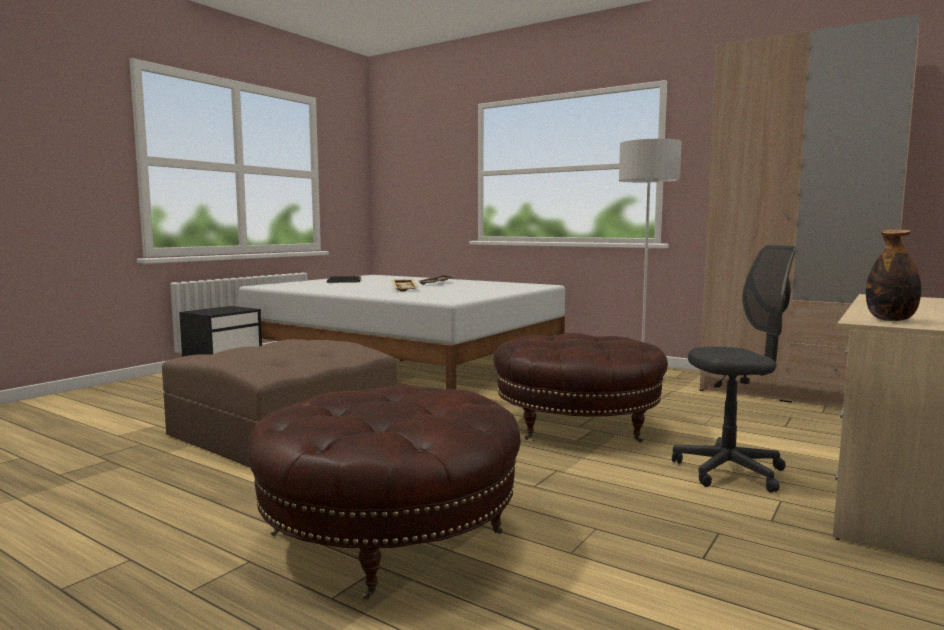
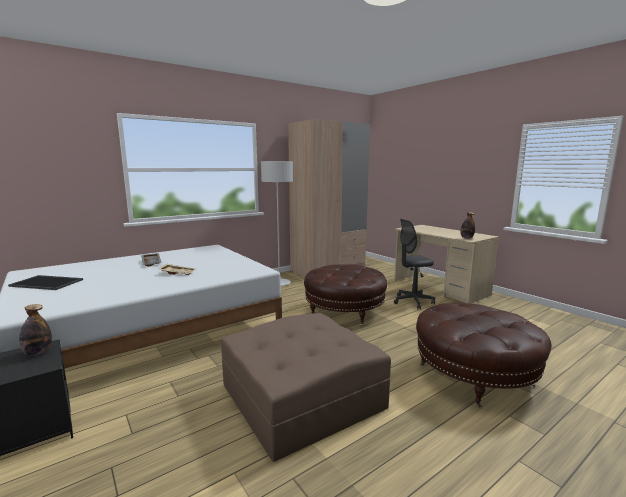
camera: 70 degrees left, 5 degrees up
grey office chair [672,245,796,492] -> grey office chair turned 120 degrees counterclockwise [394,219,435,309]
none -> bottle [19,304,52,356]

